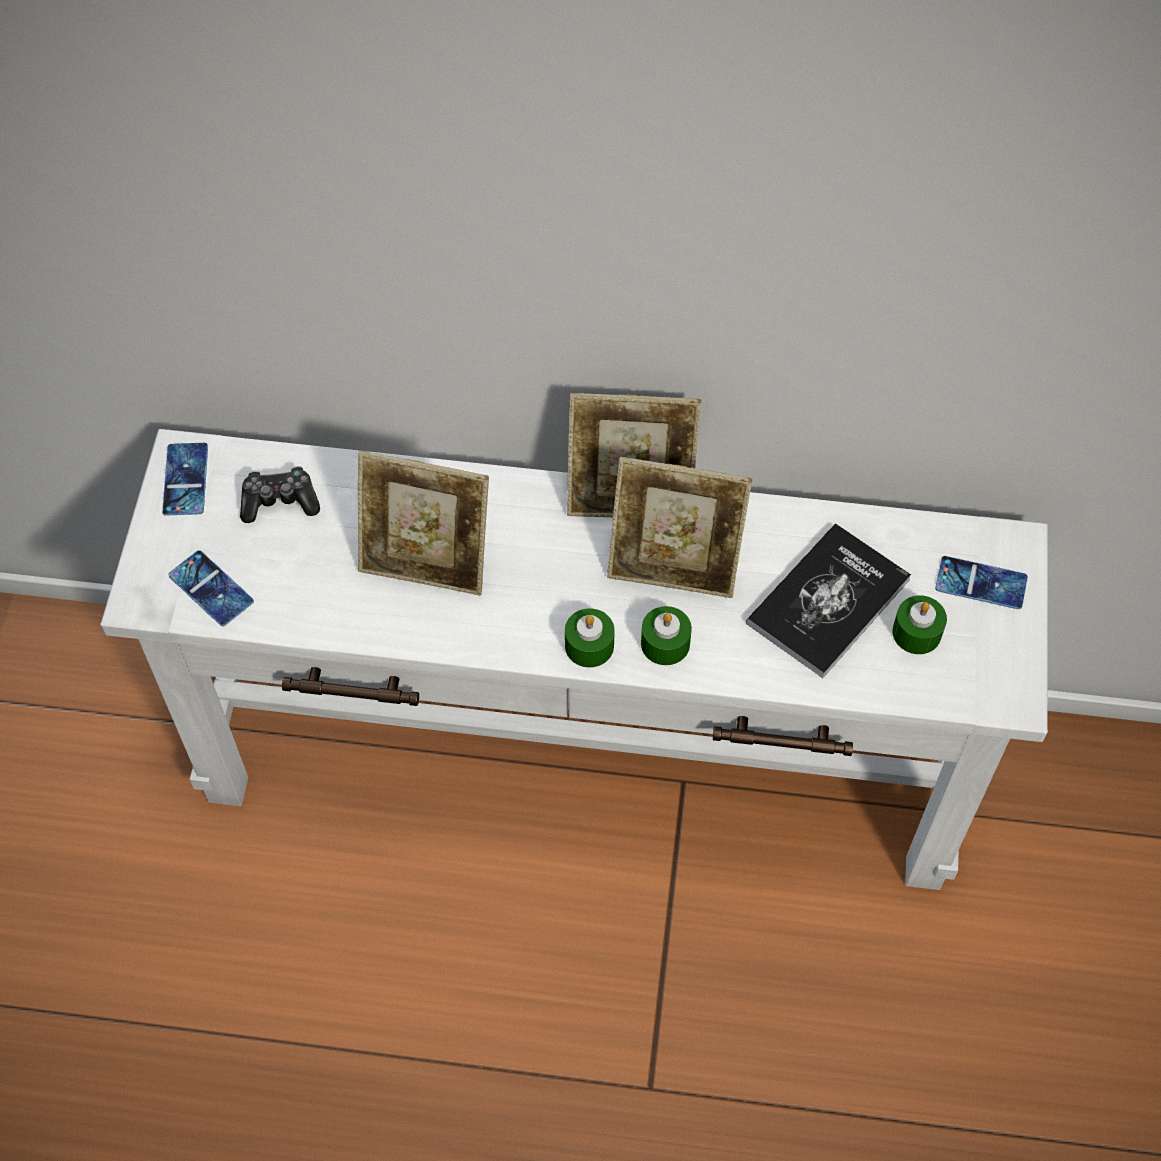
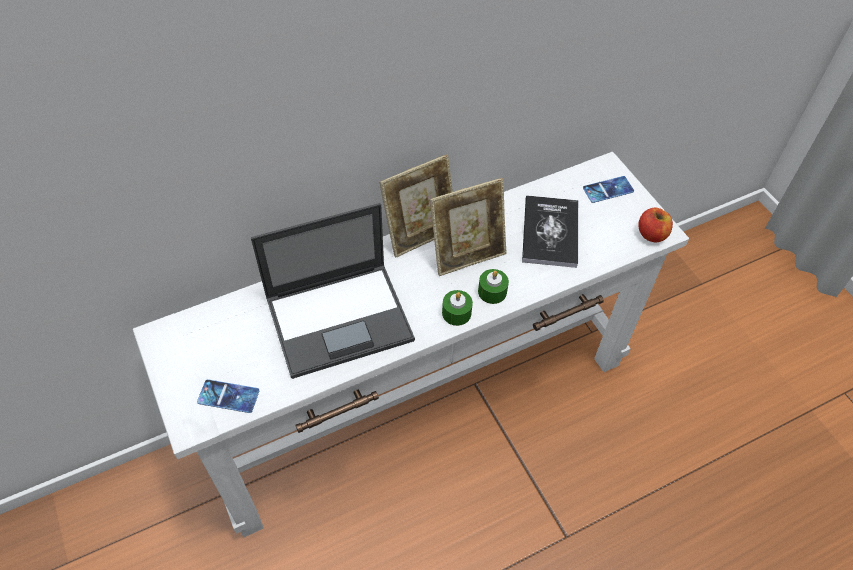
camera: 35 degrees left, 5 degrees down
phone [162,443,208,516] -> none
game controller [240,466,320,523] -> none
picture frame [358,451,489,595] -> laptop [251,203,415,379]
green candle [892,595,947,654] -> none
none -> apple [638,208,673,242]

